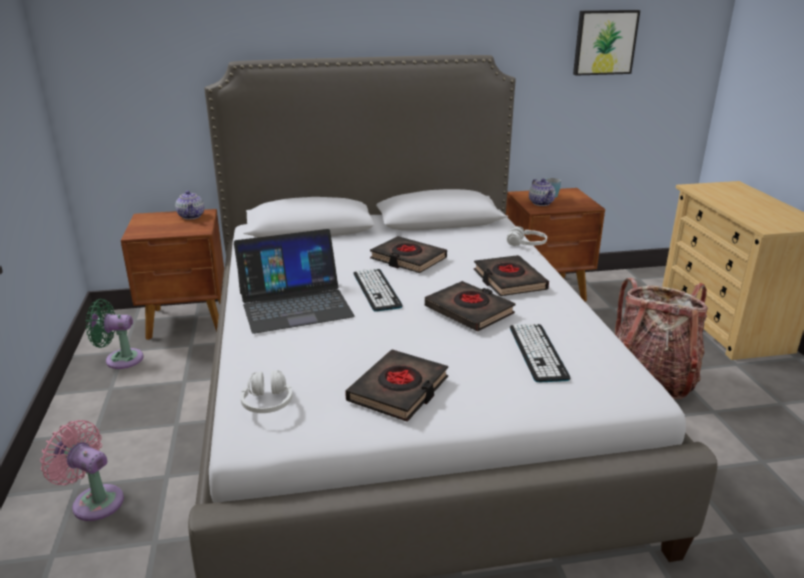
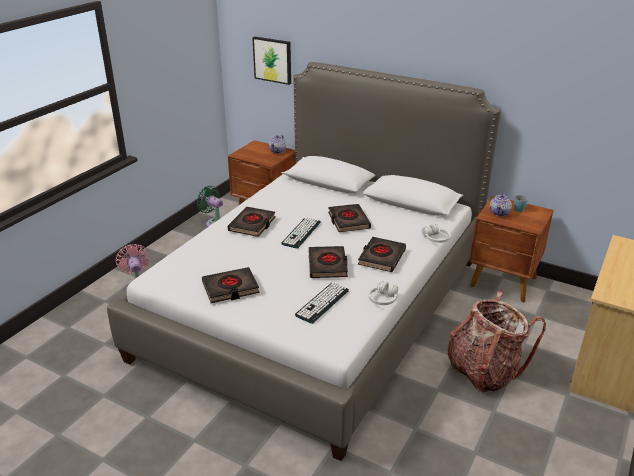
camera: 40 degrees right, 5 degrees up
laptop [234,229,355,334] -> black book [227,207,276,237]
white headphones [241,370,292,413] -> white headphones moved to [368,281,398,305]
picture [573,10,640,76] -> picture moved to [252,37,291,85]

